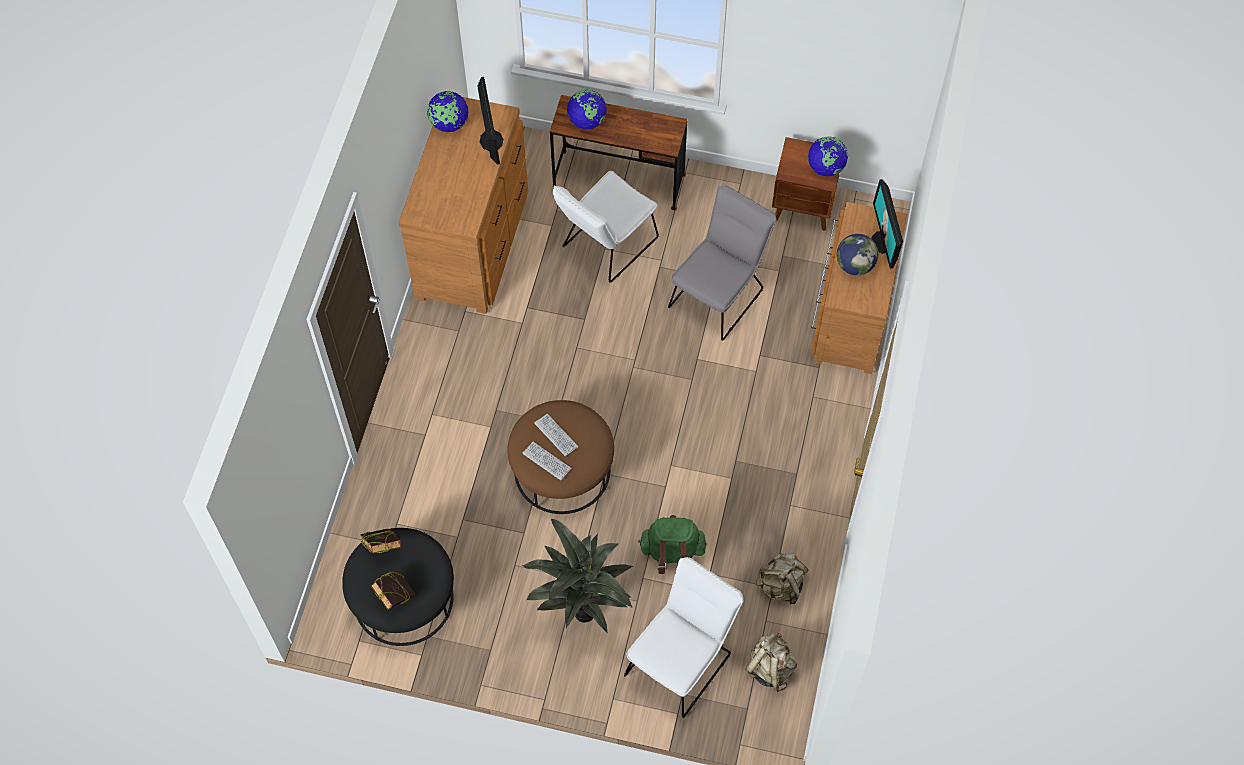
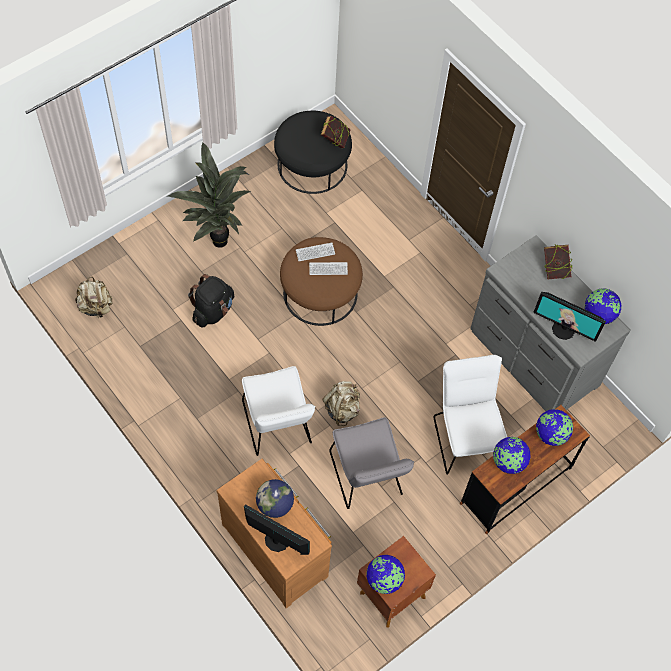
camera: 125 degrees right, 0 degrees up
book [371,570,415,610] -> book moved to [544,244,572,279]
brown dresser [399,97,528,314] -> grey dresser [470,235,631,411]
white chair [624,557,743,718] -> white chair moved to [242,366,316,456]
green backpack [638,515,707,574] -> black backpack [188,274,234,327]
beige backpack [756,553,809,604] -> beige backpack moved to [322,381,360,426]
none -> globe [493,437,531,474]

